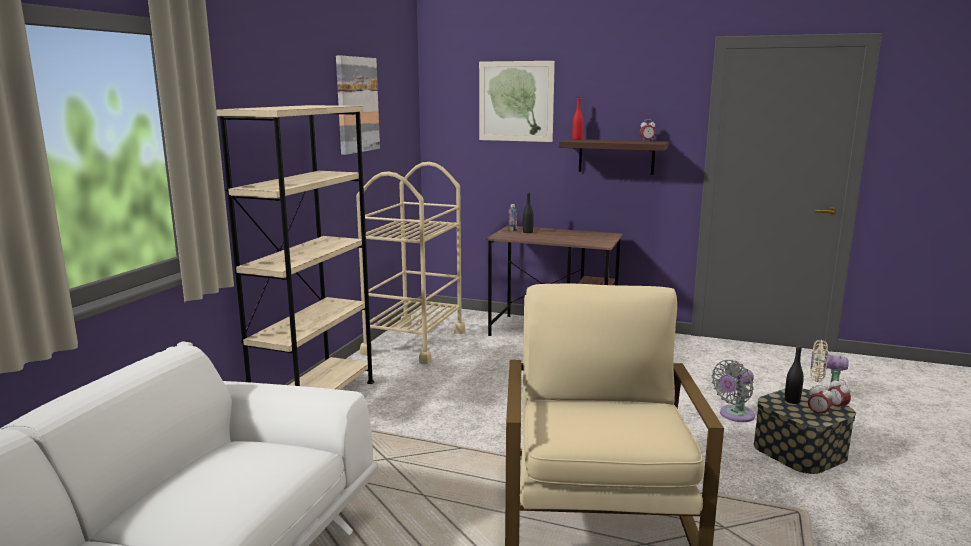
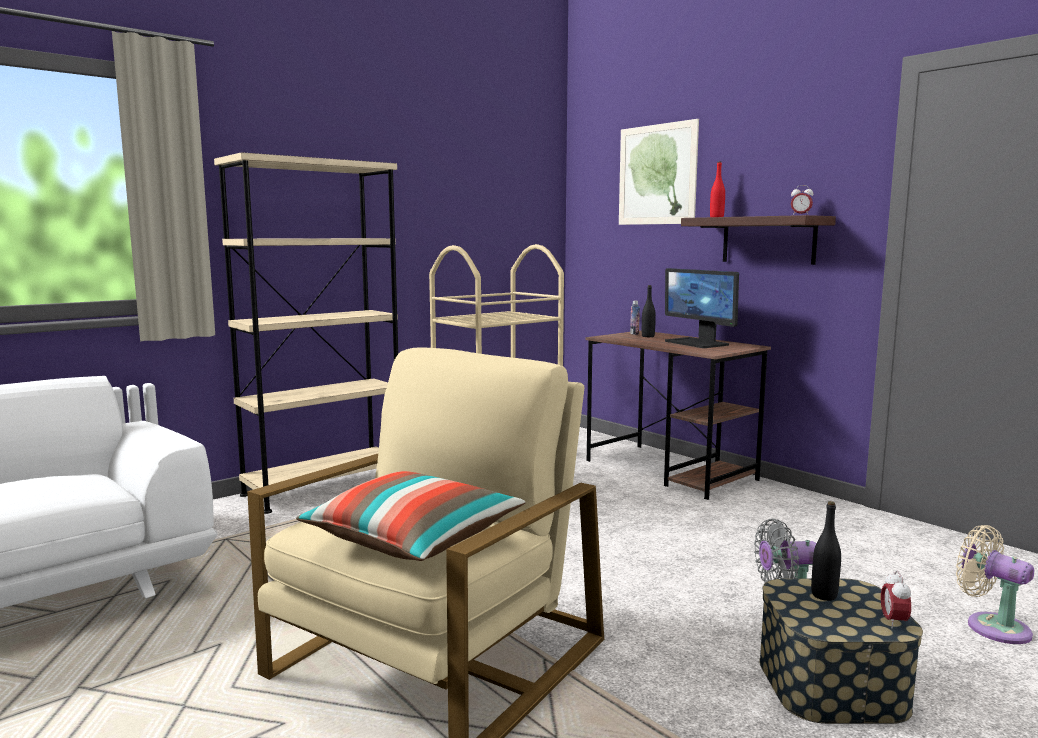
camera: 30 degrees right, 5 degrees down
picture [336,56,380,155] -> none
alarm clock [808,385,833,417] -> none
none -> pillow [296,471,526,561]
none -> monitor [665,268,739,348]

